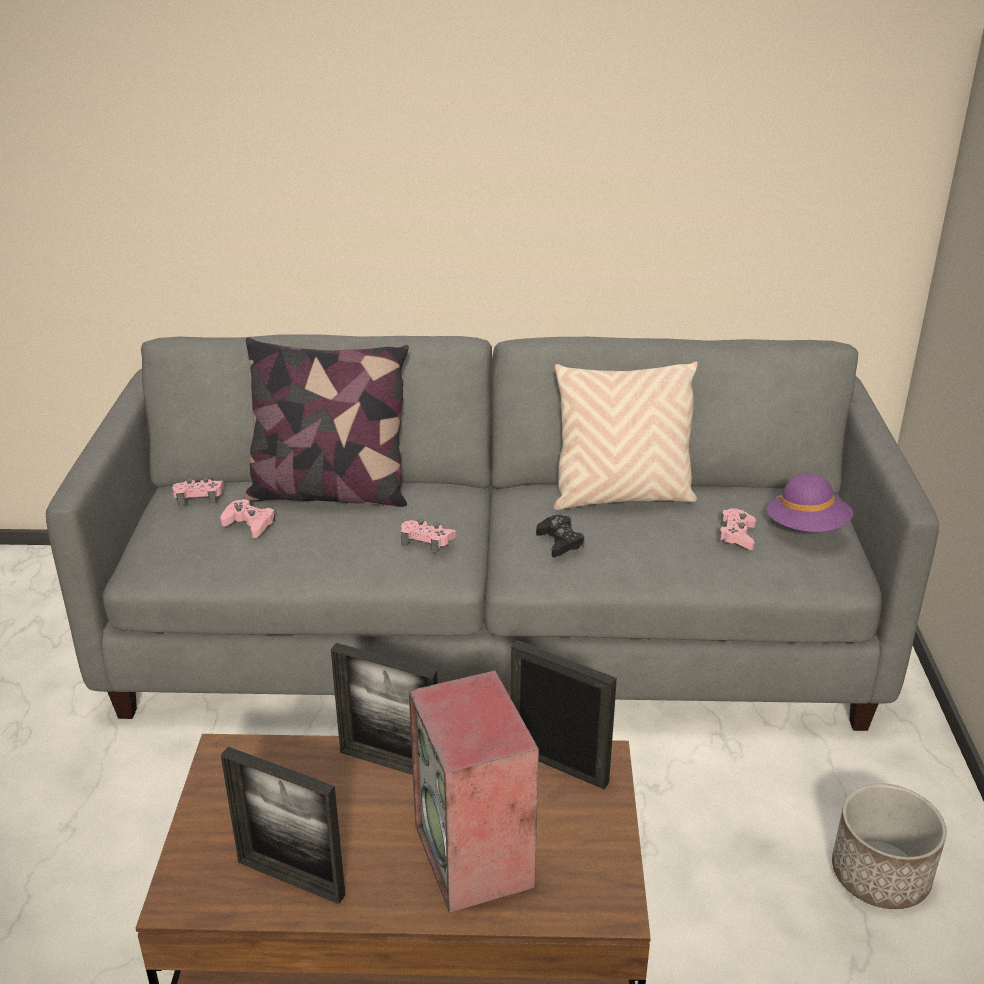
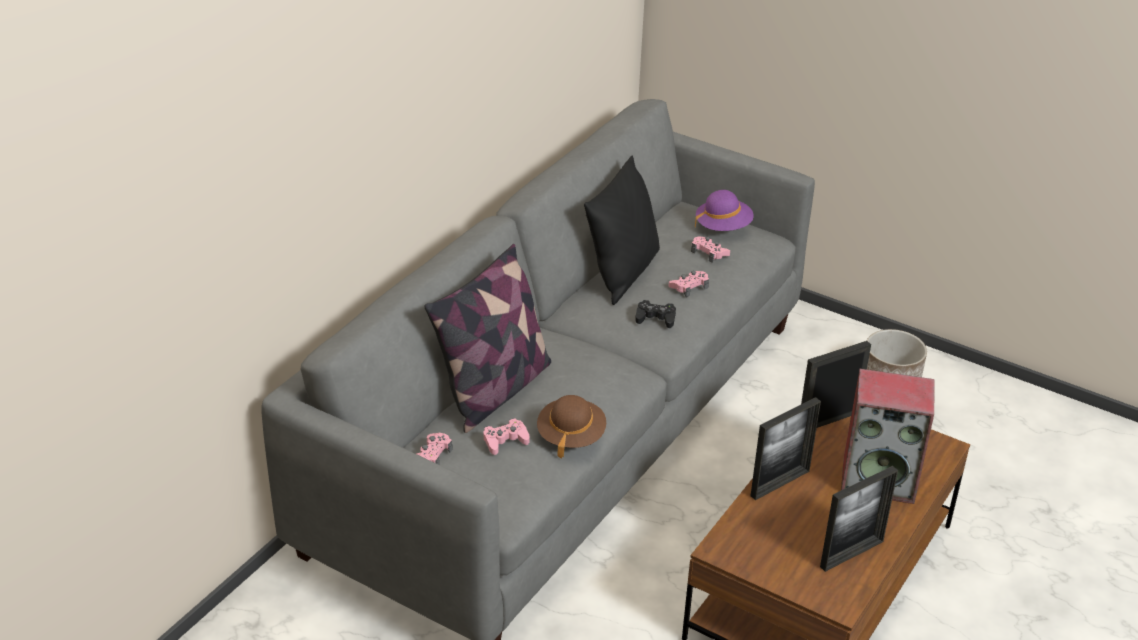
camera: 60 degrees left, 5 degrees up
pink game controller [401,519,456,553] -> pink game controller moved to [668,271,709,297]
beige pillow [553,362,698,510] -> black pillow [584,155,660,305]
none -> brown hat [537,395,606,459]

